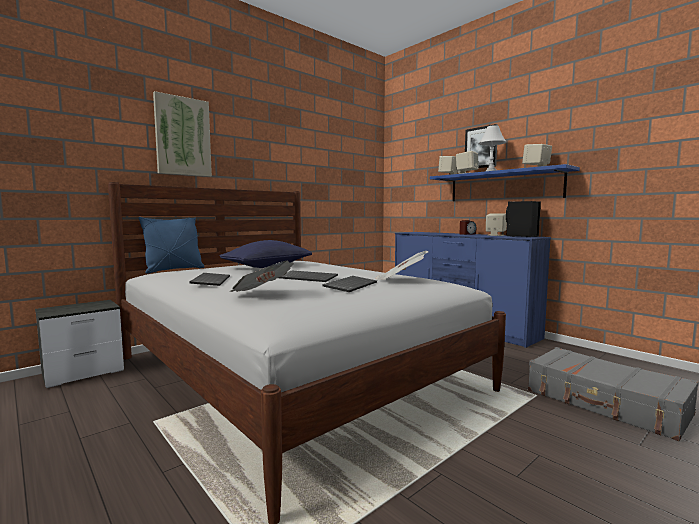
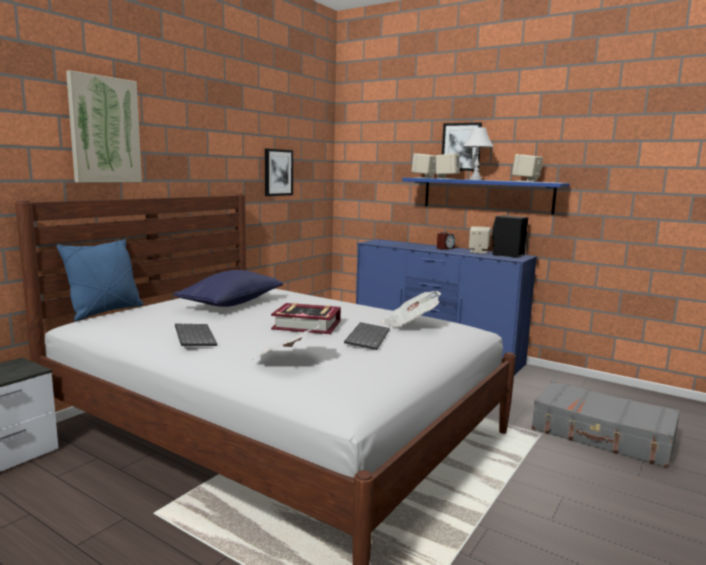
camera: 15 degrees left, 5 degrees up
keyboard [278,271,338,282] -> book [271,303,341,334]
none -> picture [265,149,293,196]

